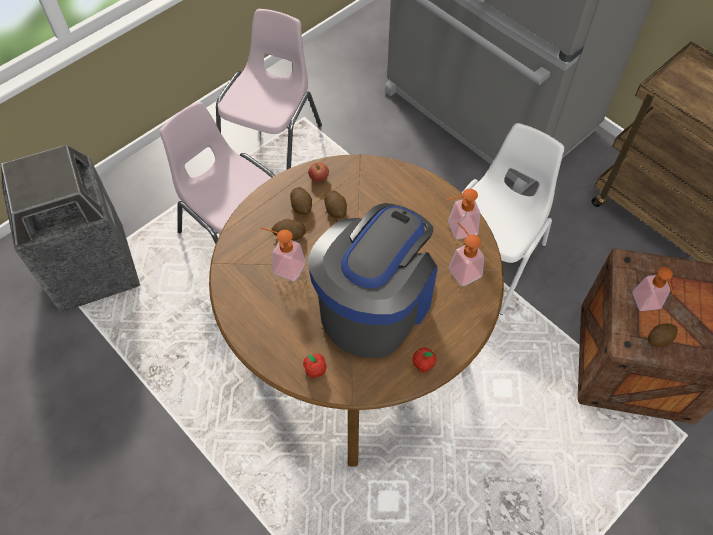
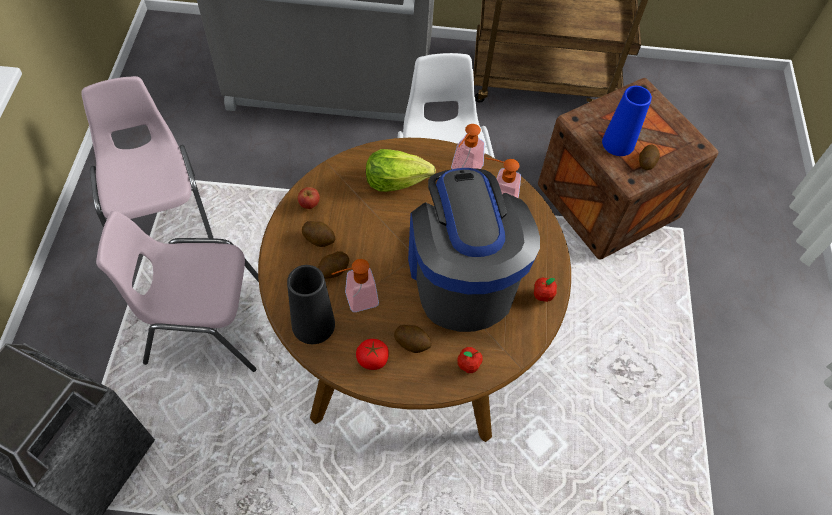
camera: 45 degrees left, 0 degrees up
potato [324,191,347,218] -> potato moved to [394,325,432,353]
soap dispenser [633,267,674,311] -> blue vase [602,86,652,156]
none -> black vase [287,265,335,344]
none -> tomato [356,339,389,370]
none -> lettuce [366,149,436,192]

